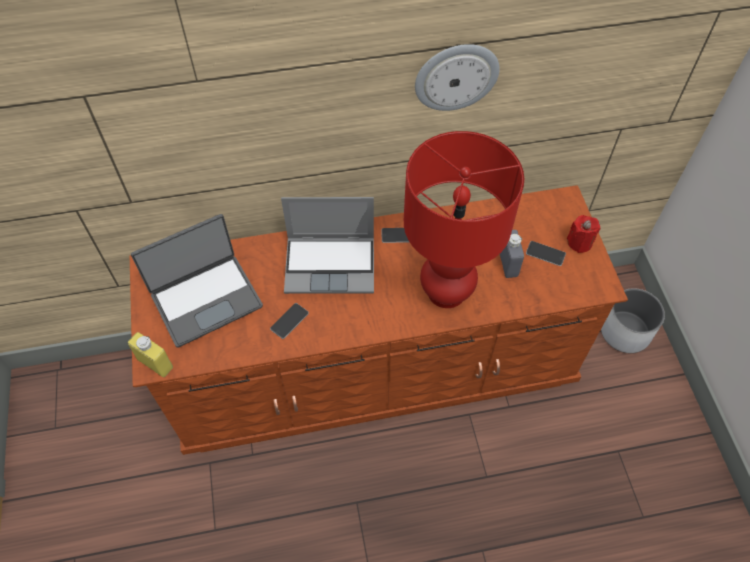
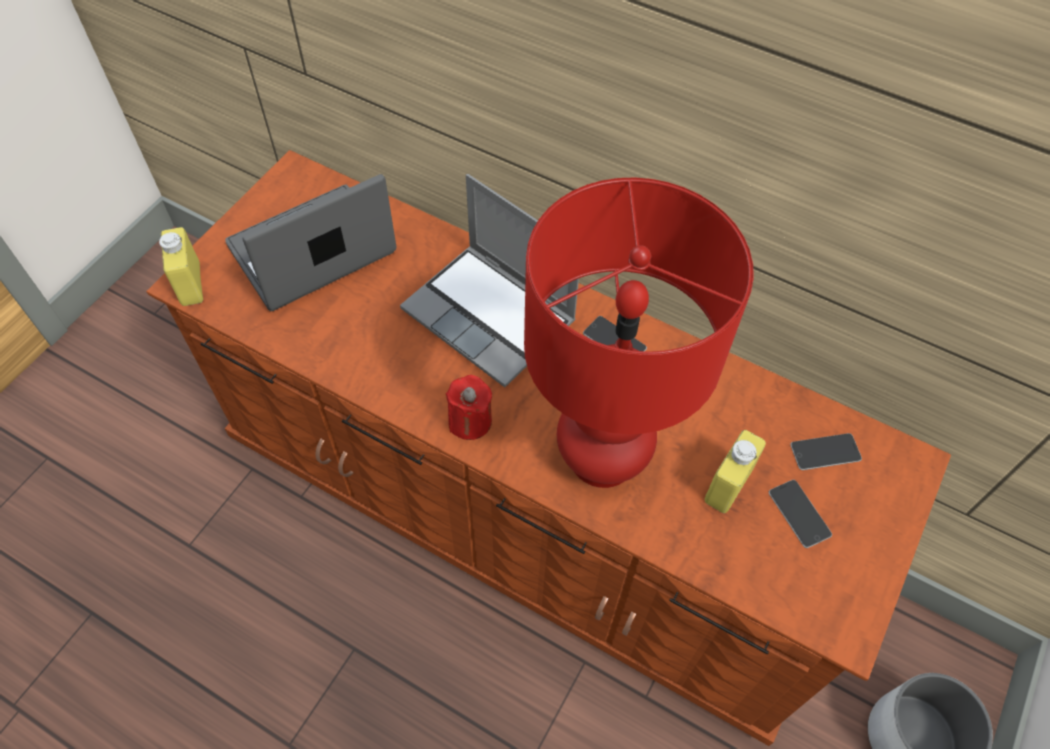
camera: 40 degrees right, 0 degrees up
laptop [131,214,263,348] -> laptop turned 135 degrees clockwise [225,174,396,311]
phone [270,303,309,339] -> phone moved to [790,433,862,470]
wall clock [415,44,500,111] -> none
grey bottle [500,230,524,278] -> yellow bottle [705,430,766,513]
red candle [567,215,601,253] -> red candle moved to [446,375,492,440]

